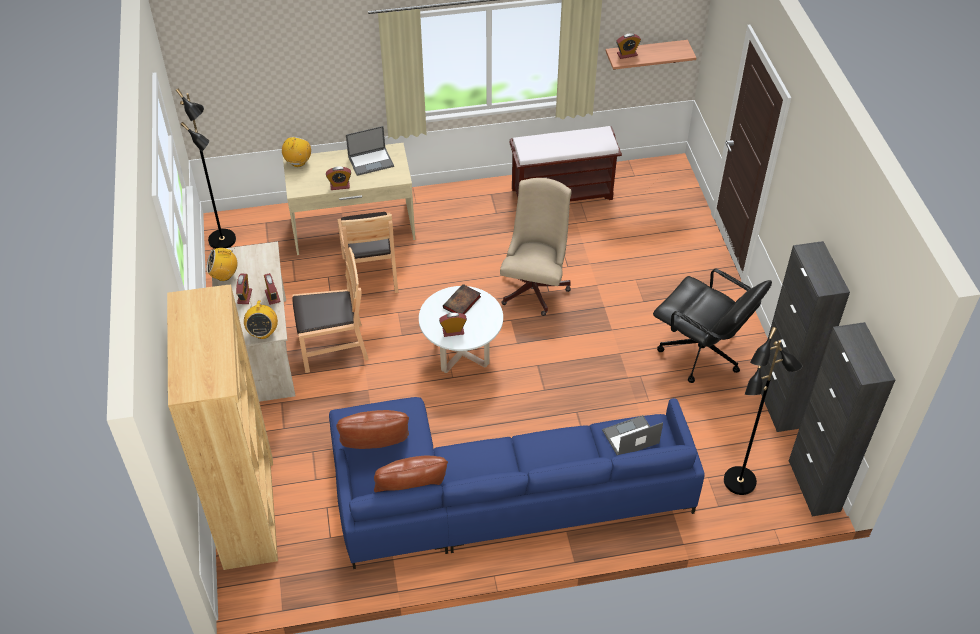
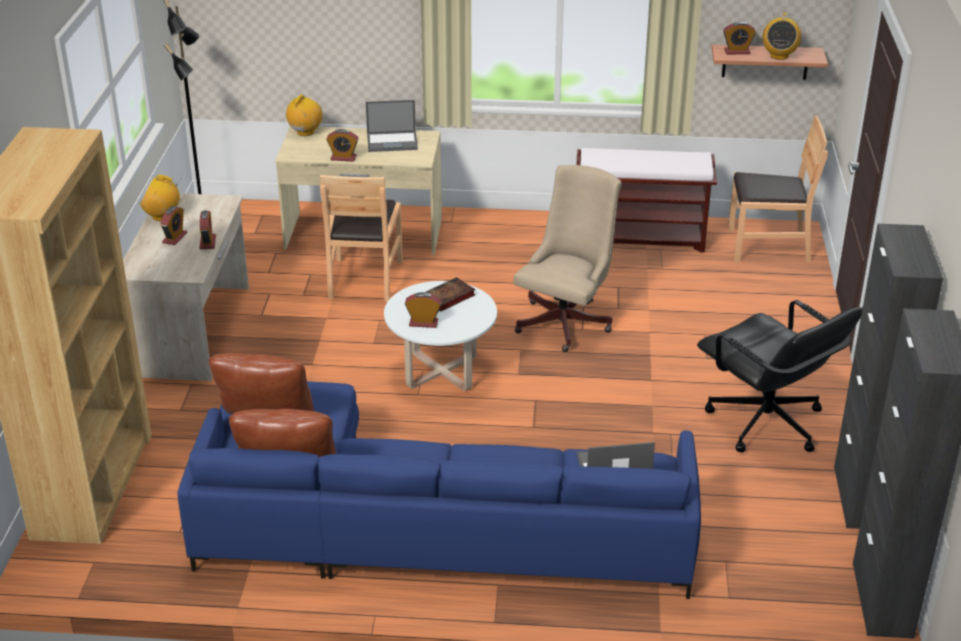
camera: 15 degrees right, 15 degrees down
radio [244,300,278,339] -> radio moved to [762,12,801,60]
brown chair [292,247,369,373] -> brown chair moved to [728,115,828,262]
black floor lamp [724,327,803,495] -> none

